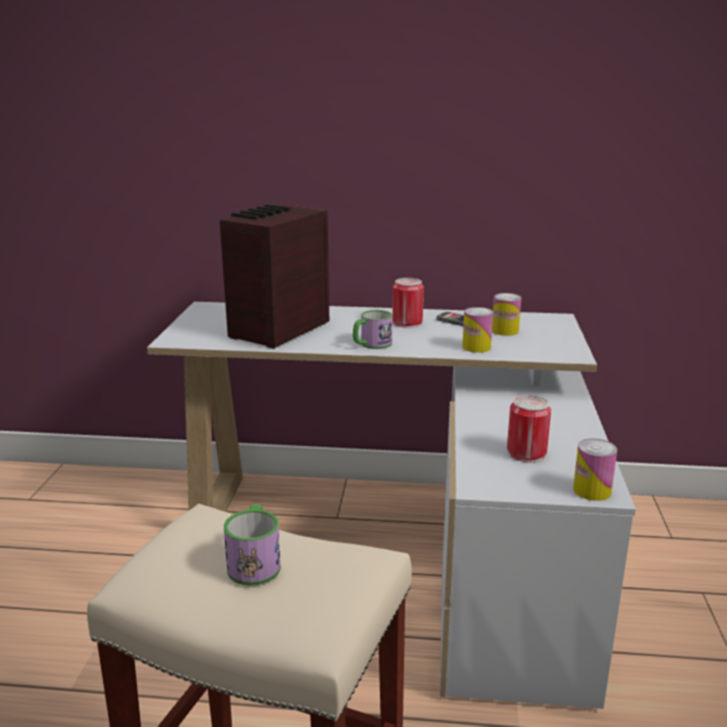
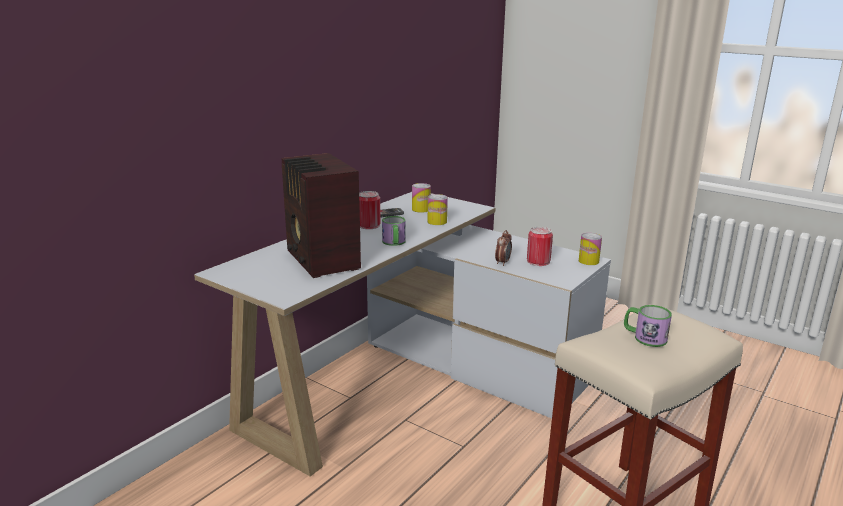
camera: 60 degrees left, 0 degrees up
none -> alarm clock [495,230,512,266]

